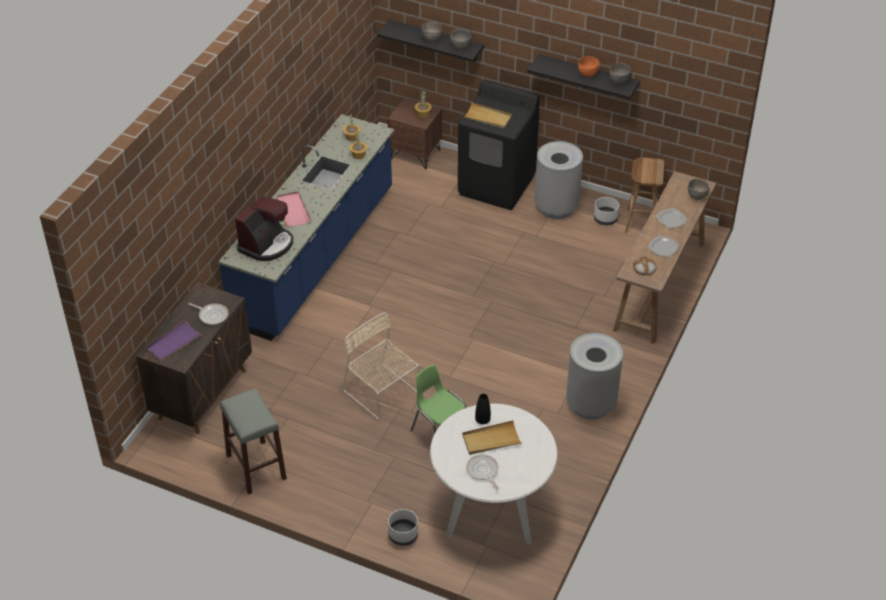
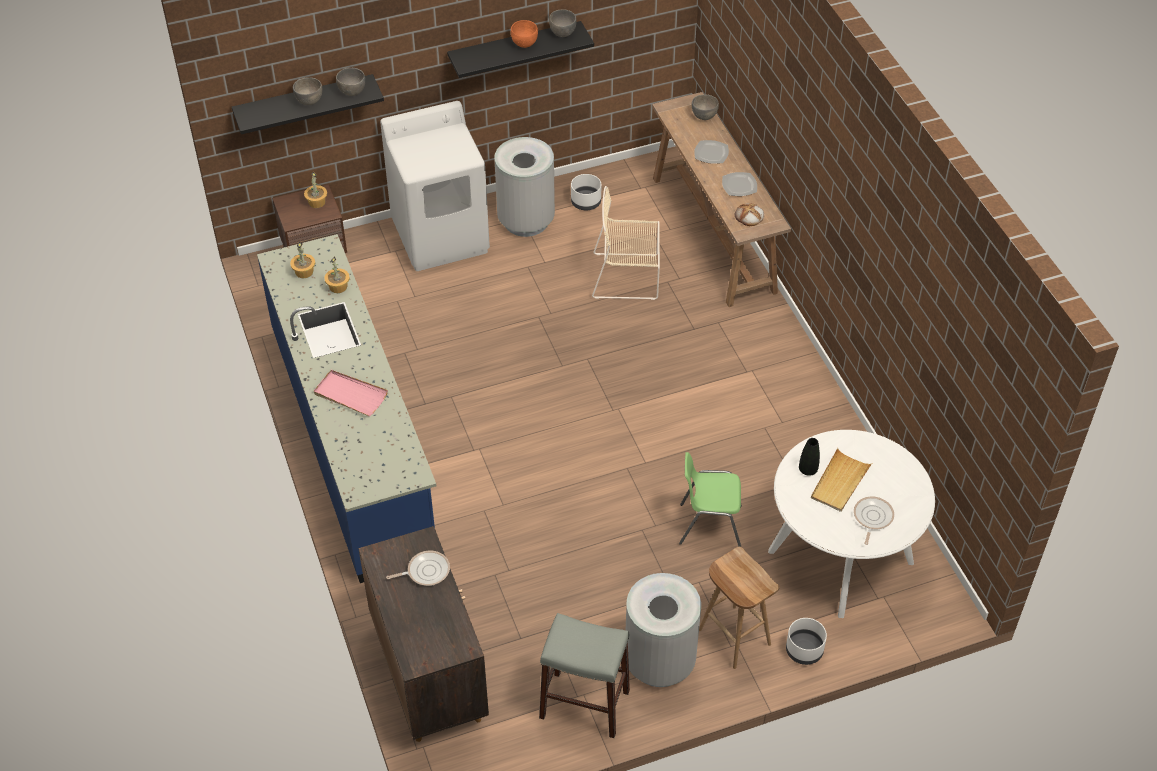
camera: 45 degrees left, 5 degrees up
purple tray [146,320,203,362] -> none
coffee machine [235,197,293,261] -> none
beige chair [342,312,420,420] -> beige chair moved to [592,186,660,300]
black washing machine [458,80,540,210] -> white washing machine [380,101,490,271]
beige tray [463,103,512,129] -> none
frying pan [466,454,499,490] -> frying pan turned 90 degrees clockwise [854,497,894,545]
grey trash can [566,333,623,420] -> grey trash can moved to [626,573,701,687]
brown stool [625,157,664,233] -> brown stool moved to [699,547,780,669]

